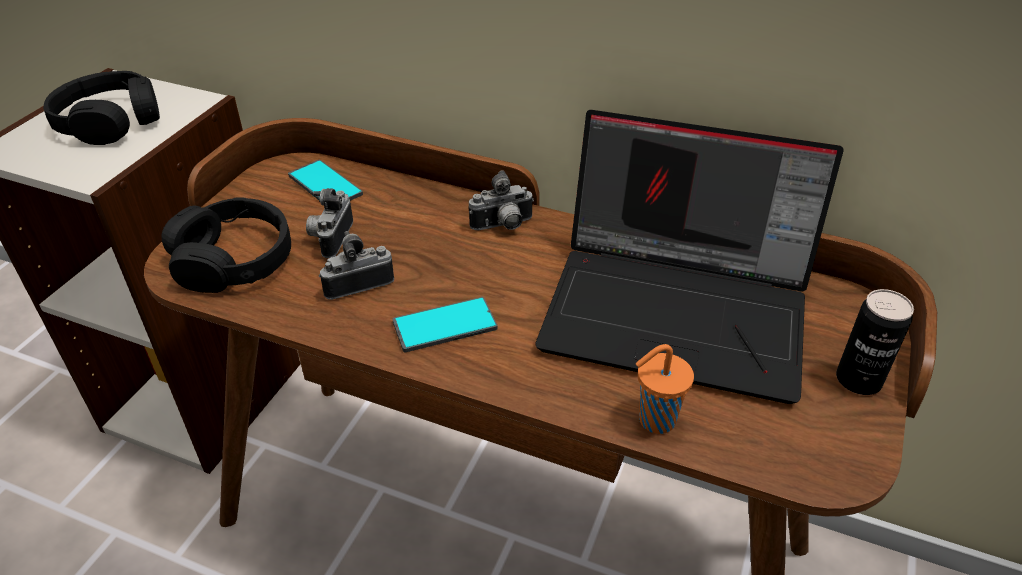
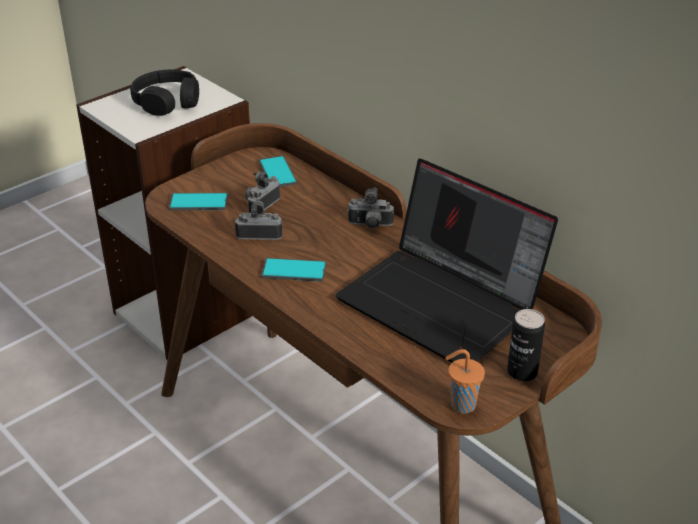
camera: 25 degrees right, 5 degrees down
black headphones [162,198,291,293] -> phone [168,193,228,210]
orange cup [636,344,694,434] -> orange cup moved to [445,349,485,414]

